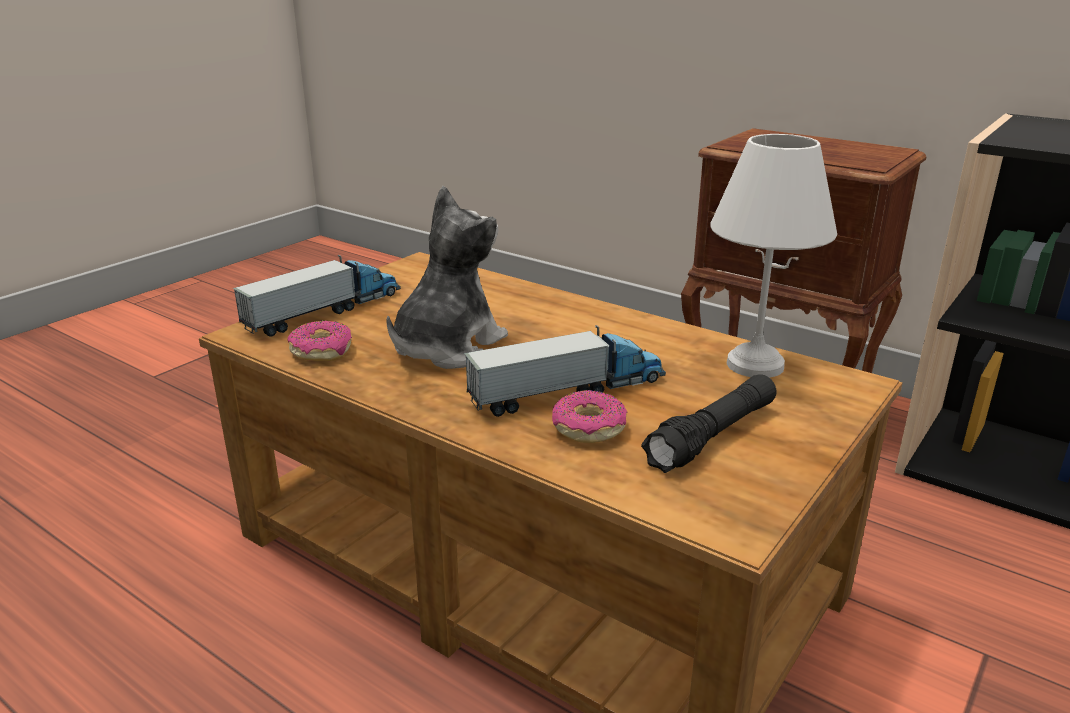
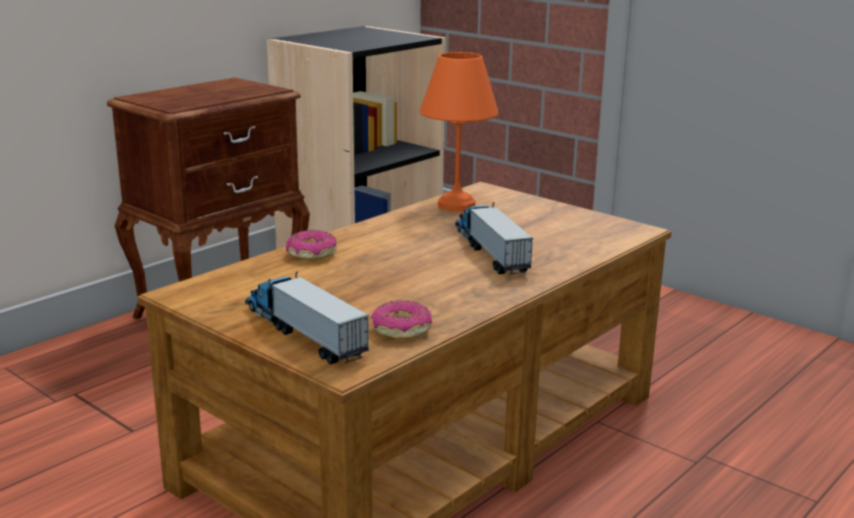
camera: 85 degrees left, 5 degrees down
plush toy [386,186,508,369] -> none
donut [552,390,628,443] -> donut moved to [286,230,337,260]
black flashlight [641,374,776,473] -> none
white table lamp [710,134,837,378] -> orange table lamp [420,52,499,211]

